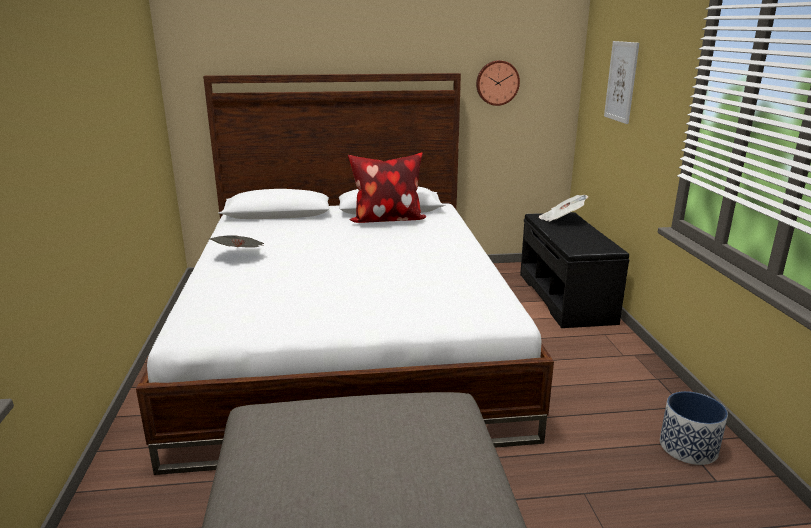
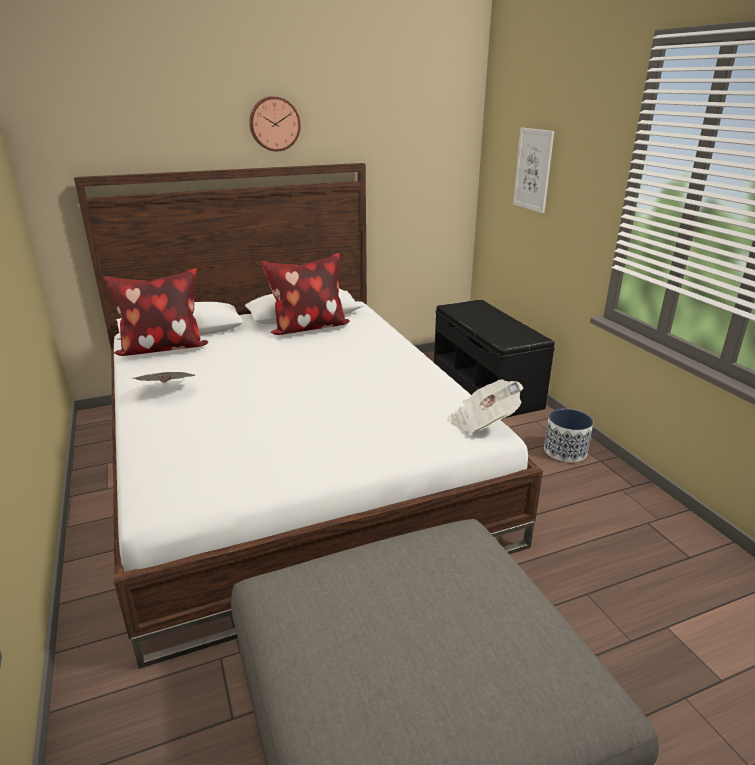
camera: 15 degrees left, 5 degrees up
wall clock [476,60,520,106] -> wall clock moved to [249,96,301,152]
newspaper [539,195,588,222] -> newspaper moved to [447,379,523,434]
planter [660,391,728,465] -> planter moved to [544,409,593,463]
none -> pillow [103,268,208,356]

